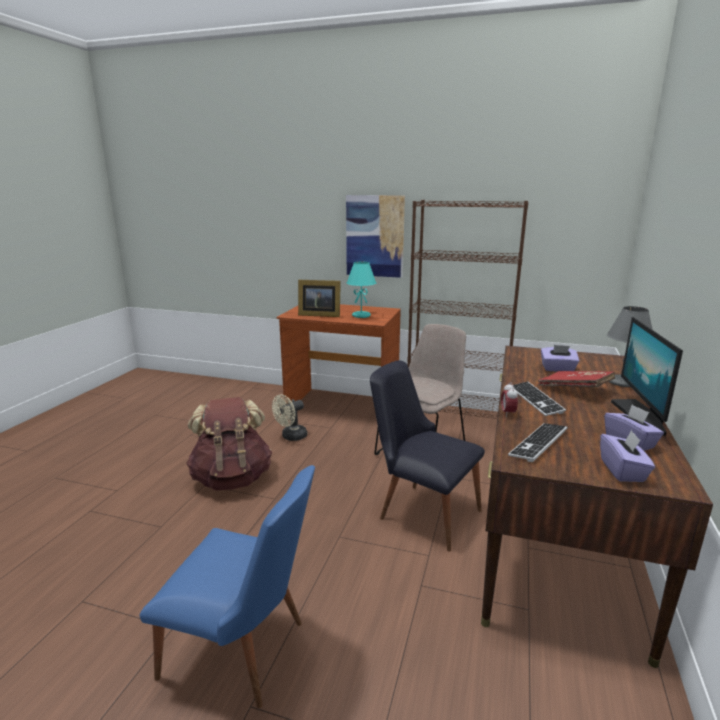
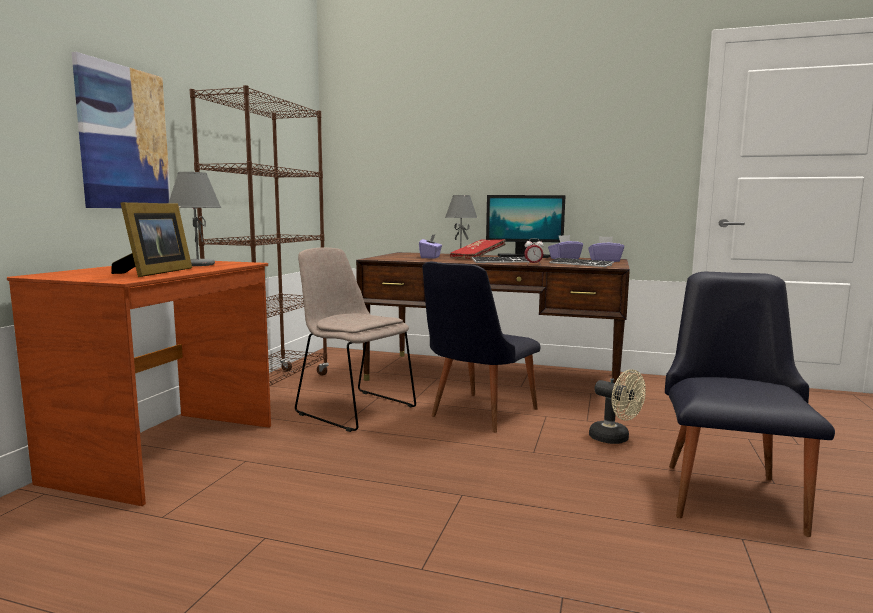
camera: 90 degrees left, 10 degrees down
blue chair [140,465,315,708] -> black chair [665,272,835,537]
brown backpack [186,397,272,491] -> none
beige fan [272,395,307,441] -> beige fan moved to [589,369,646,444]
turquoise table lamp [347,262,376,318] -> grey table lamp [169,172,221,266]

